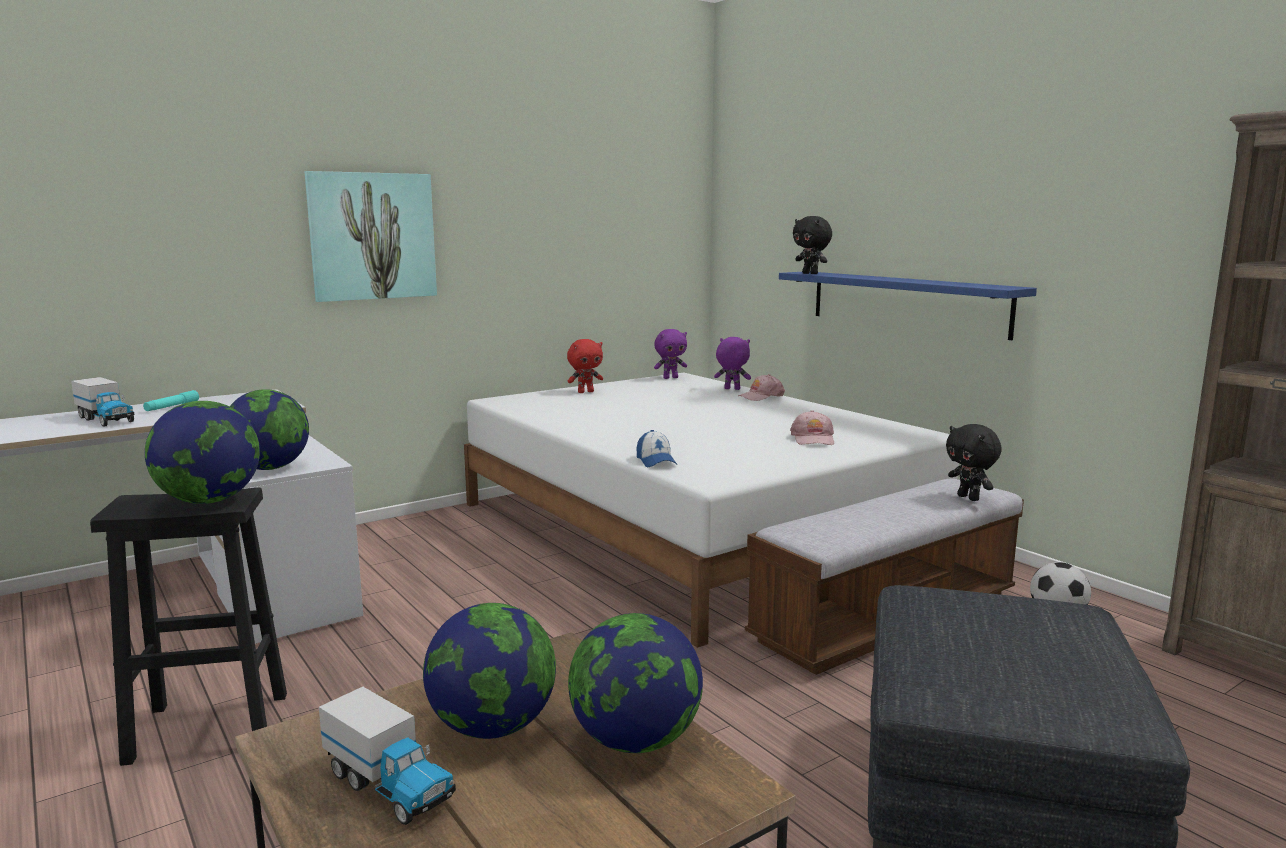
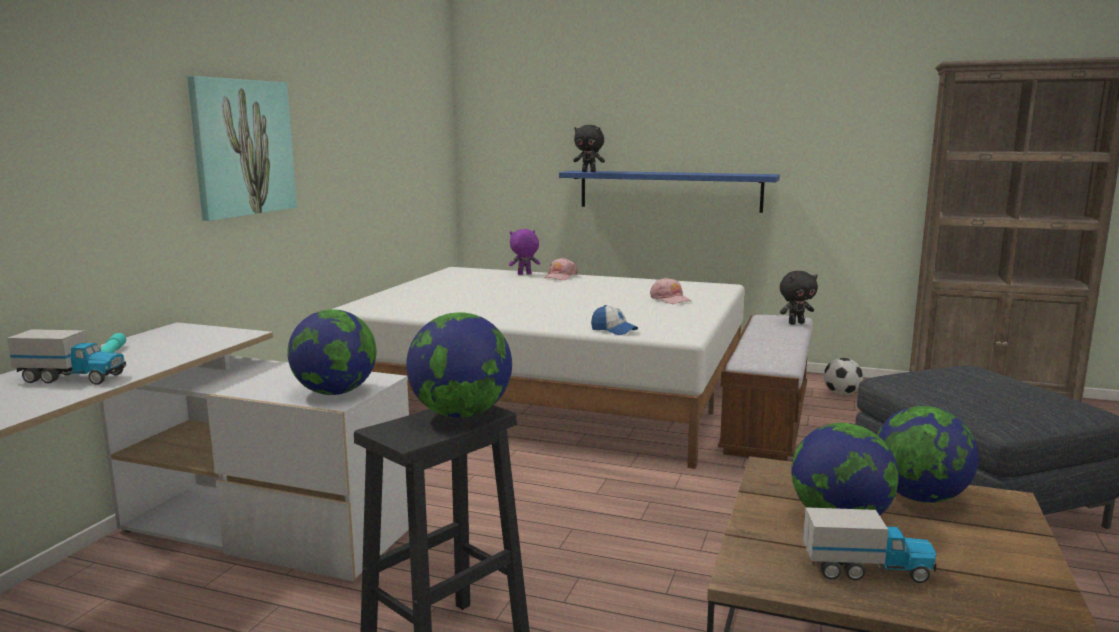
camera: 35 degrees left, 0 degrees up
red plush toy [567,339,603,393] -> none
purple plush toy [654,329,687,379] -> none
black plush toy [946,424,1002,501] -> black plush toy turned 45 degrees counterclockwise [780,271,818,325]

